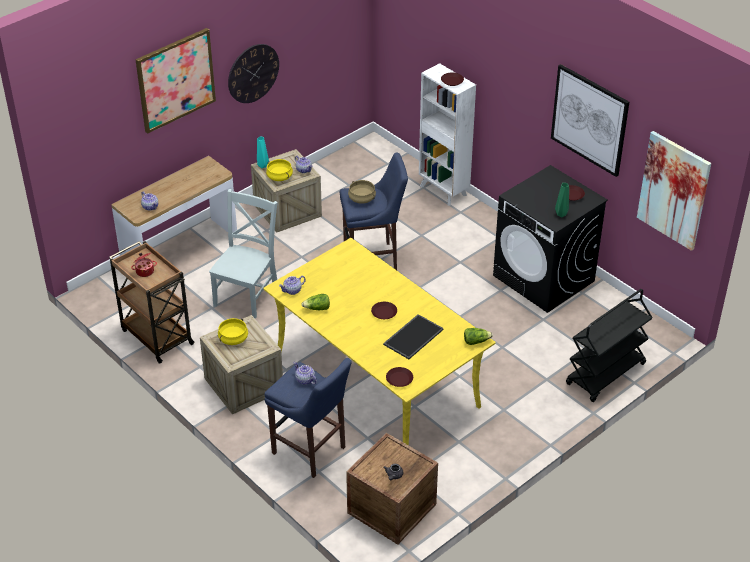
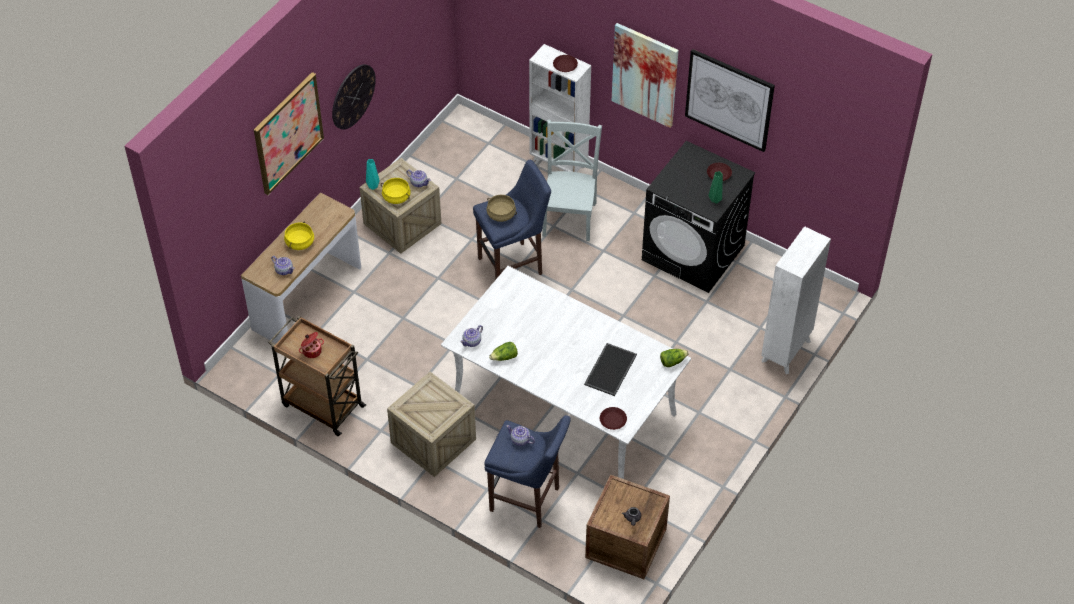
camera: 15 degrees left, 10 degrees up
grey chair [209,189,278,319] -> grey chair moved to [542,120,602,241]
yellow cooking pot [218,318,248,345] -> yellow cooking pot moved to [284,221,314,250]
yellow dining table [263,238,495,445] -> white dining table [441,266,691,479]
brown plate [371,302,397,319] -> none
black cart [566,289,653,402] -> white bookcase [761,226,831,374]
picture [637,131,711,251] -> picture moved to [612,23,679,128]

